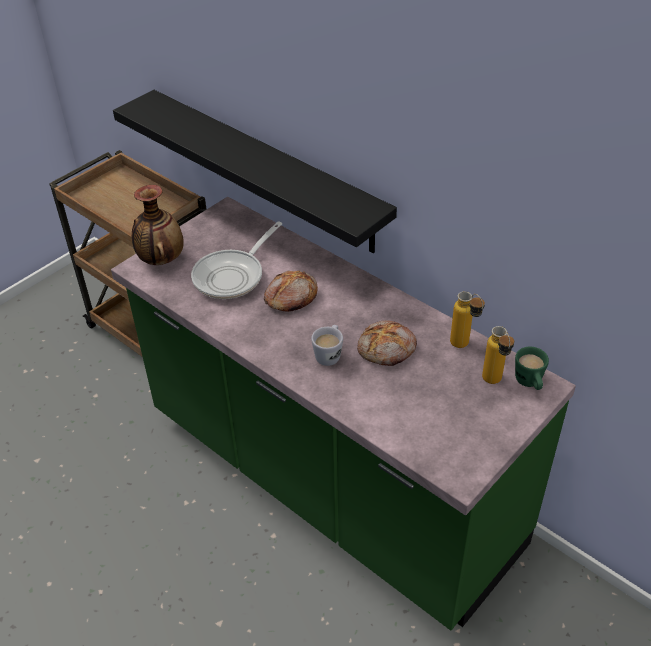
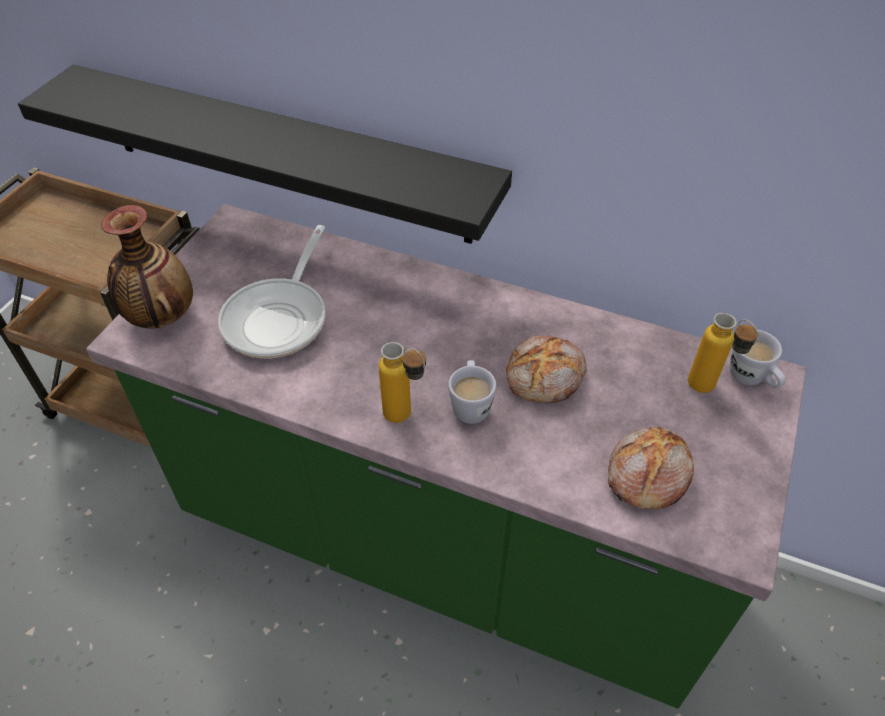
camera: 20 degrees left, 5 degrees up
bread [264,271,318,312] -> bread moved to [608,427,694,509]
bottle [450,291,485,348] -> bottle moved to [379,342,426,423]
green mug [515,347,549,390] -> white mug [729,330,786,388]

